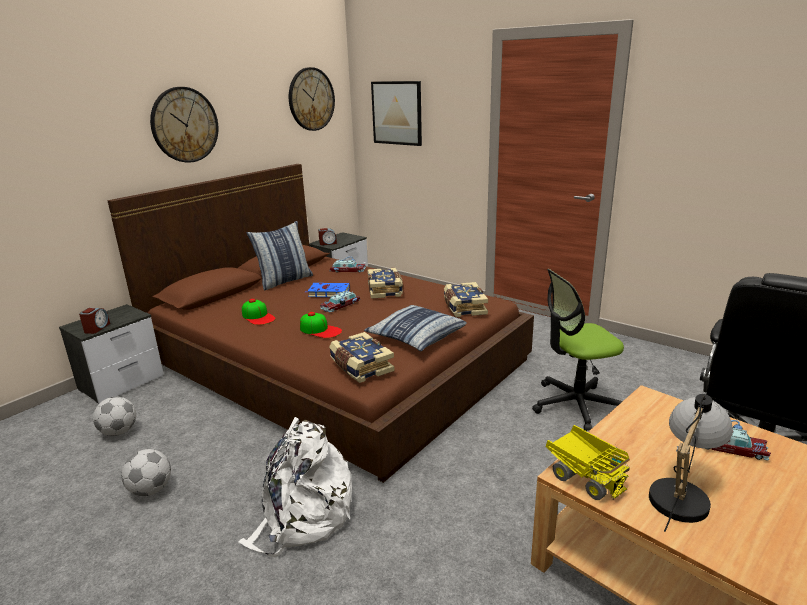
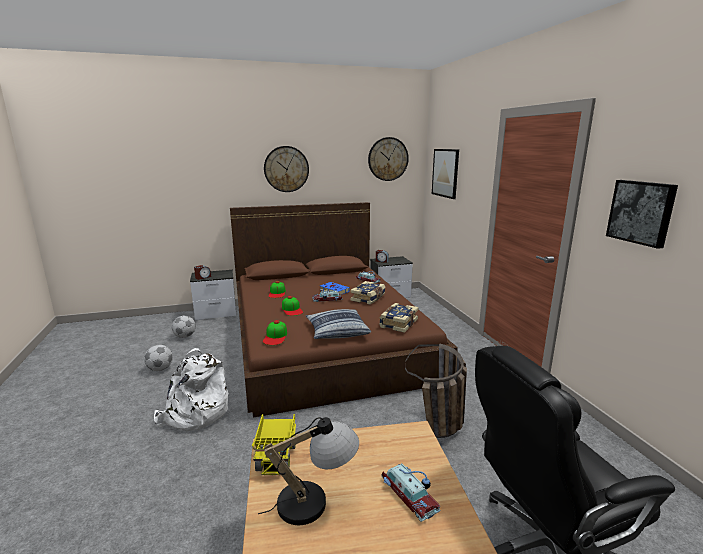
camera: 35 degrees right, 5 degrees down
pillow [246,221,313,291] -> none
book [329,332,395,383] -> cap [263,320,287,345]
office chair [532,269,624,431] -> basket [405,343,467,438]
none -> picture [606,180,678,249]

